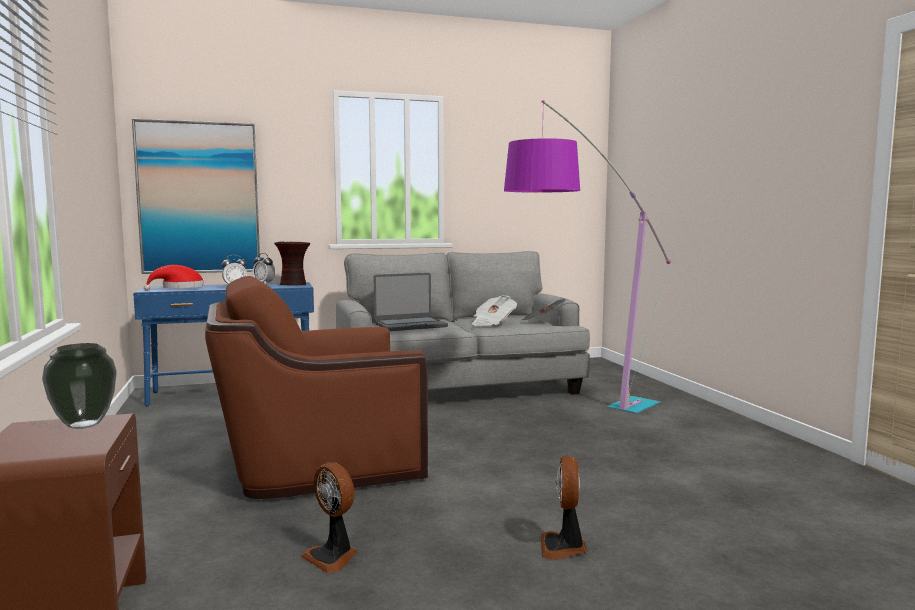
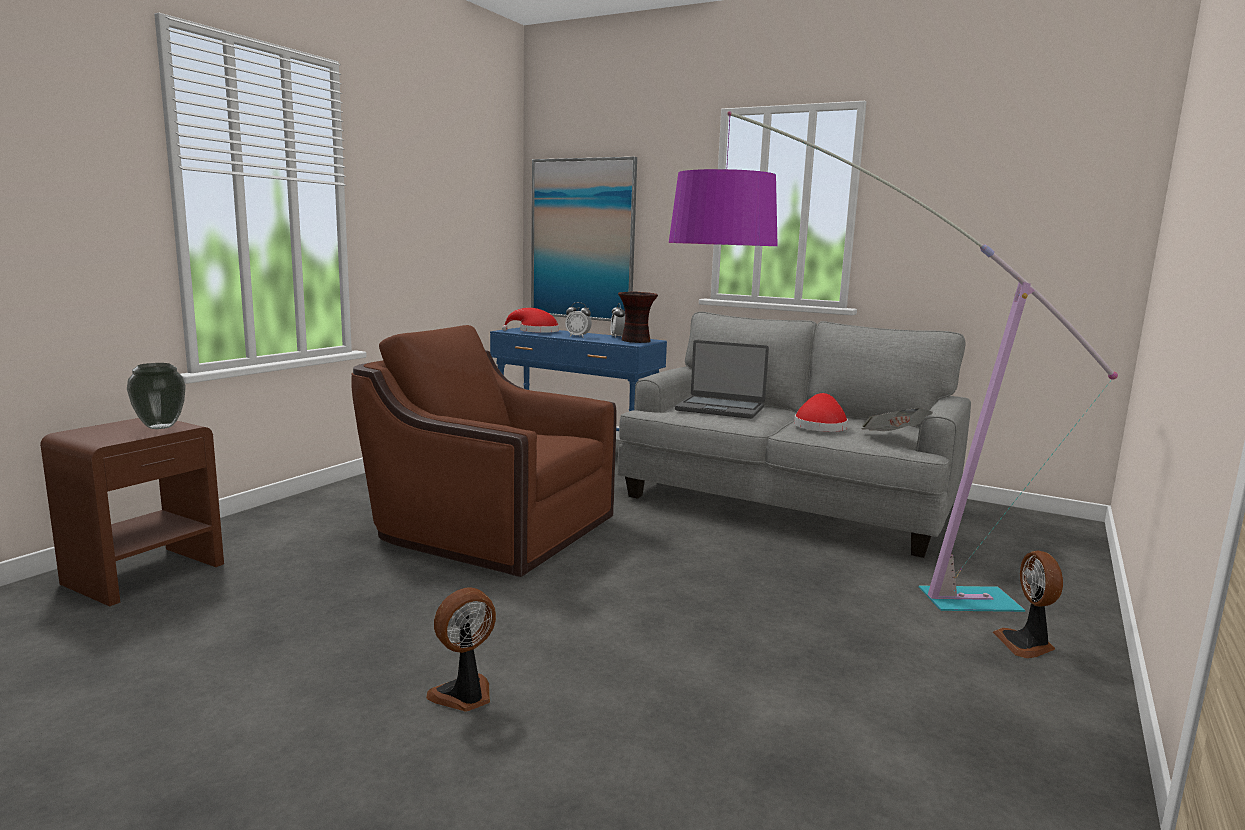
camera: 45 degrees right, 5 degrees up
fan [301,463,357,573] -> fan moved to [993,551,1063,658]
newspaper [472,295,517,326] -> red hat [794,393,848,432]

